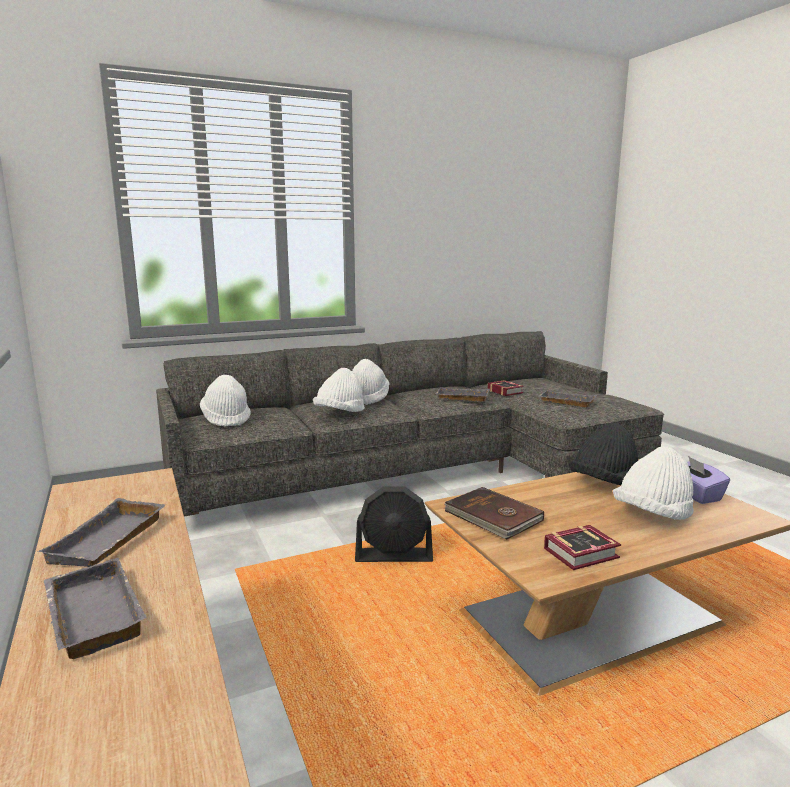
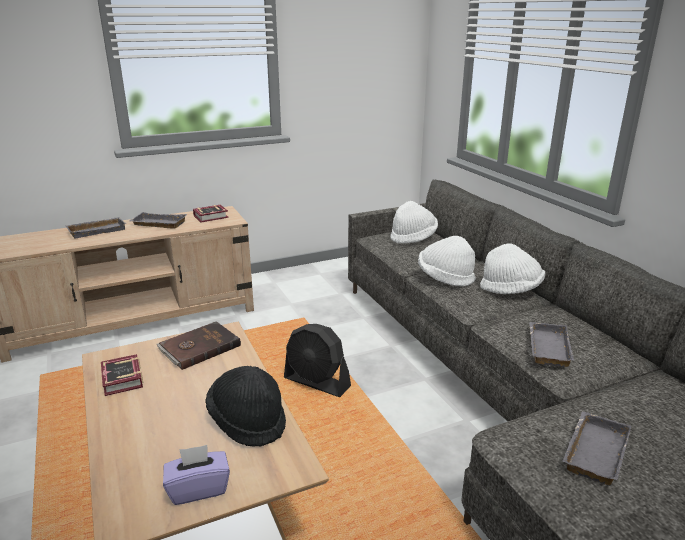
camera: 90 degrees right, 10 degrees up
black fan [355,486,433,562] -> black fan turned 60 degrees counterclockwise [284,324,351,397]
book [488,380,524,396] -> book moved to [193,205,229,222]
white hat [613,446,694,520] -> none

